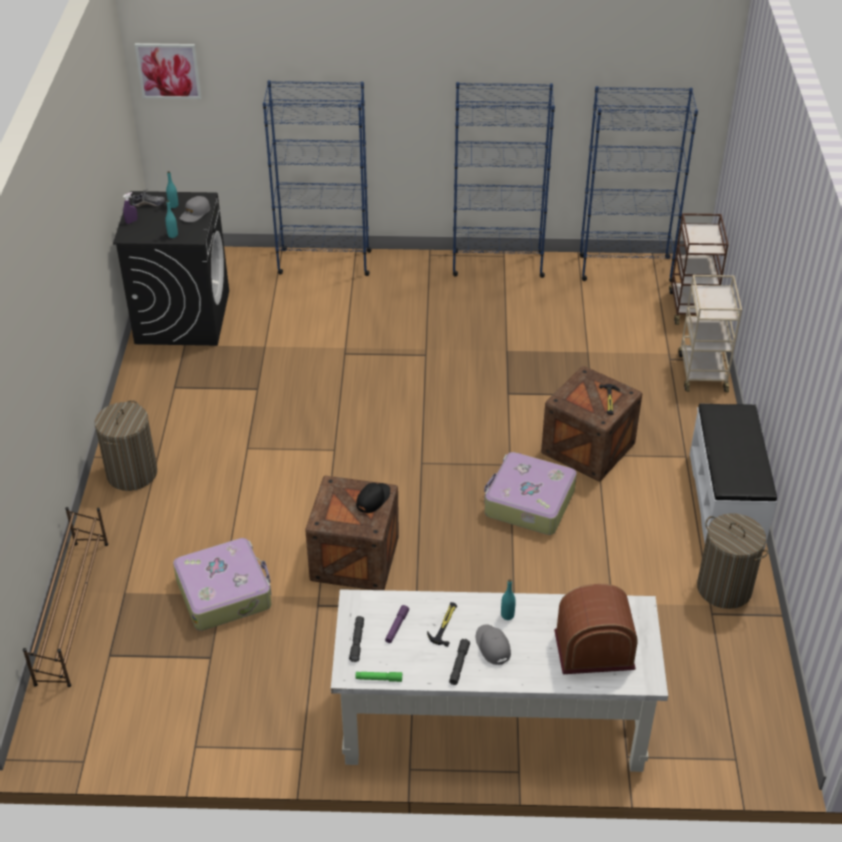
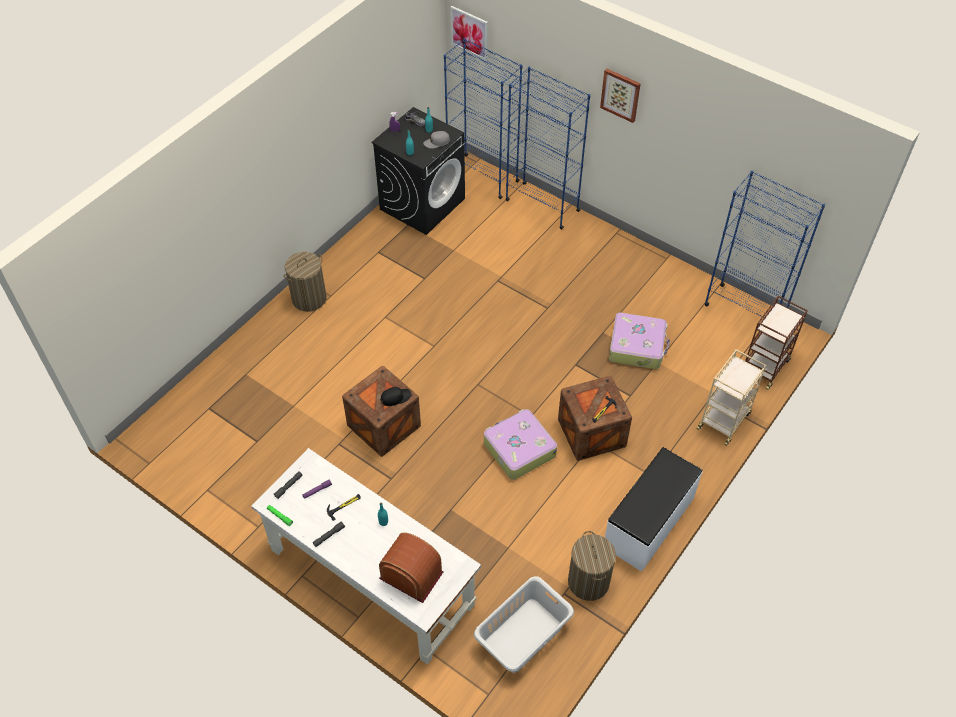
camera: 35 degrees right, 10 degrees up
brown shoe rack [23,507,108,687] -> none
suitcase [173,538,272,631] -> suitcase moved to [609,313,670,369]
blue bookcase [453,82,555,278] -> blue bookcase moved to [444,38,522,199]
grey cap [476,624,511,665] -> none
none -> grey laundry basket [474,576,574,673]
none -> picture [600,68,641,123]

